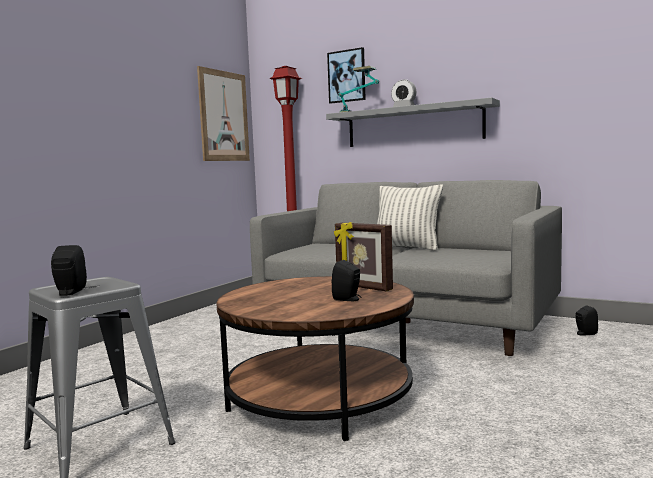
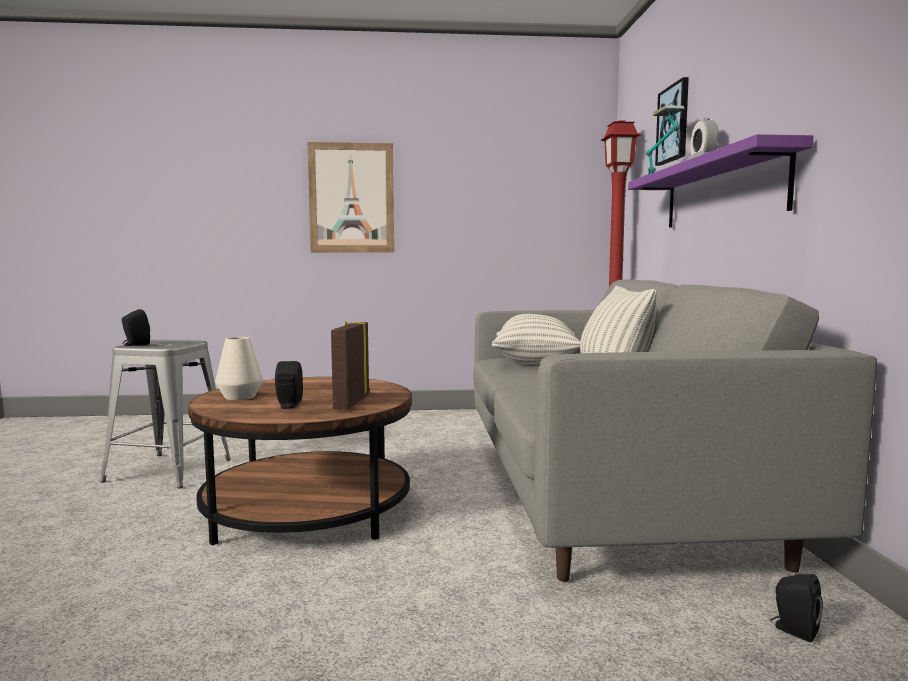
camera: 55 degrees right, 0 degrees up
picture [197,66,250,161] -> picture moved to [308,142,394,253]
grey shelf [326,97,500,147] -> purple shelf [628,134,813,228]
none -> white vase [215,337,263,400]
none -> pillow [492,314,580,365]

